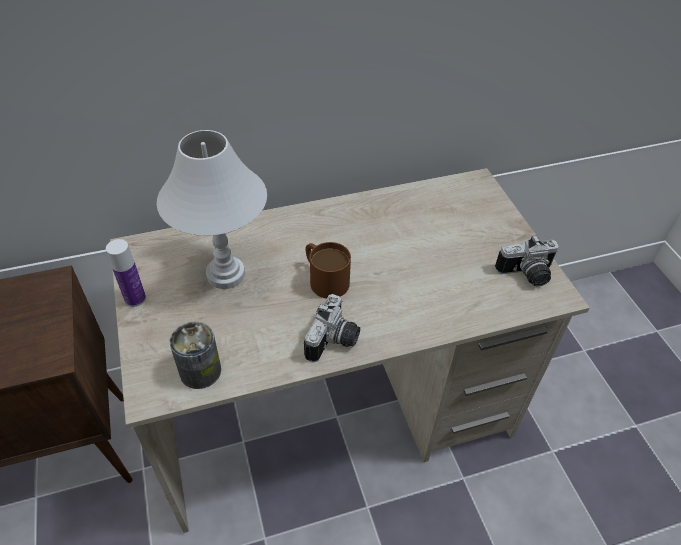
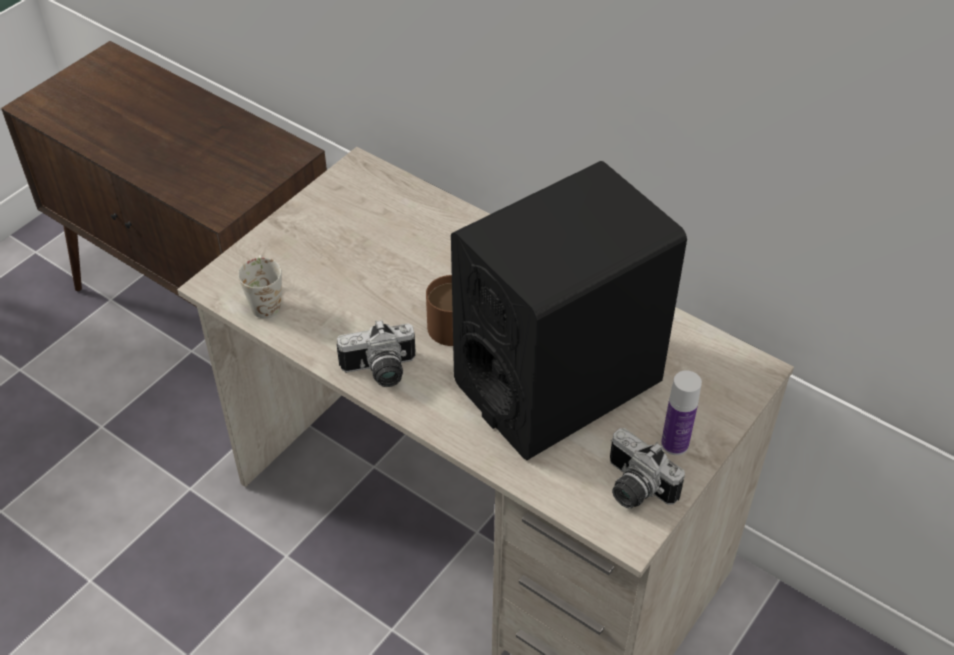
camera: 55 degrees right, 0 degrees up
bottle [106,239,146,307] -> bottle moved to [661,370,702,455]
white table lamp [157,130,267,289] -> none
can [170,322,221,389] -> white mug [238,255,282,318]
none -> black speaker [451,161,687,460]

